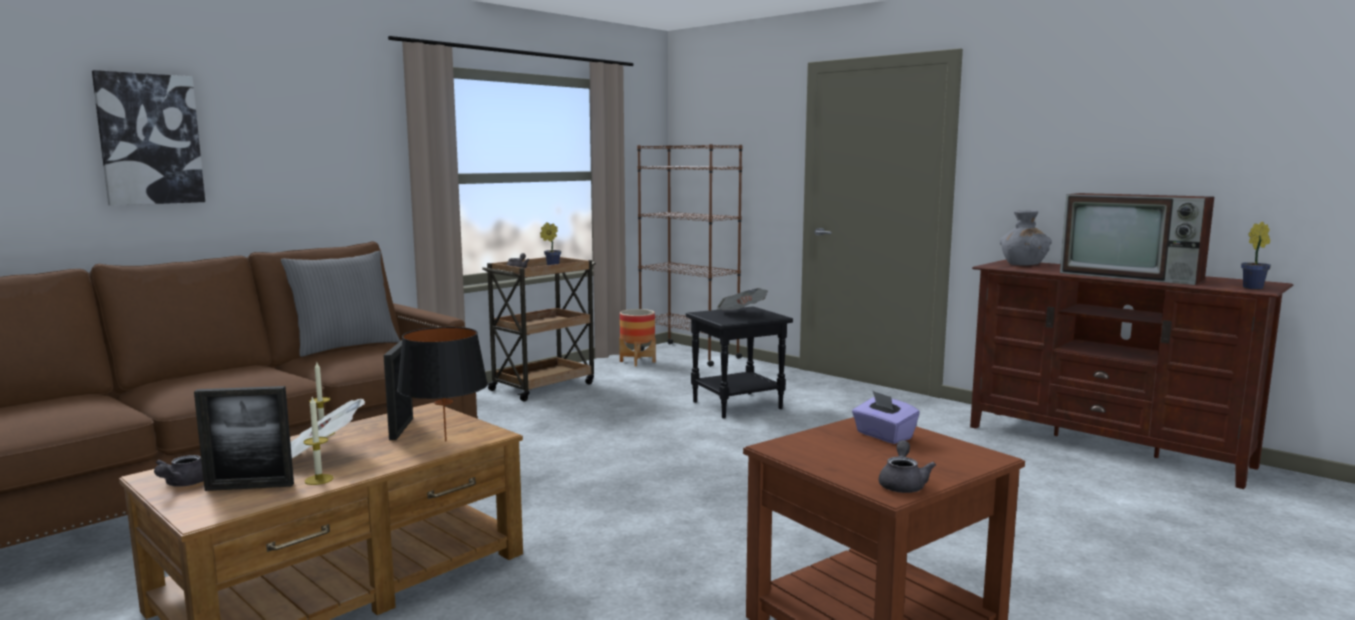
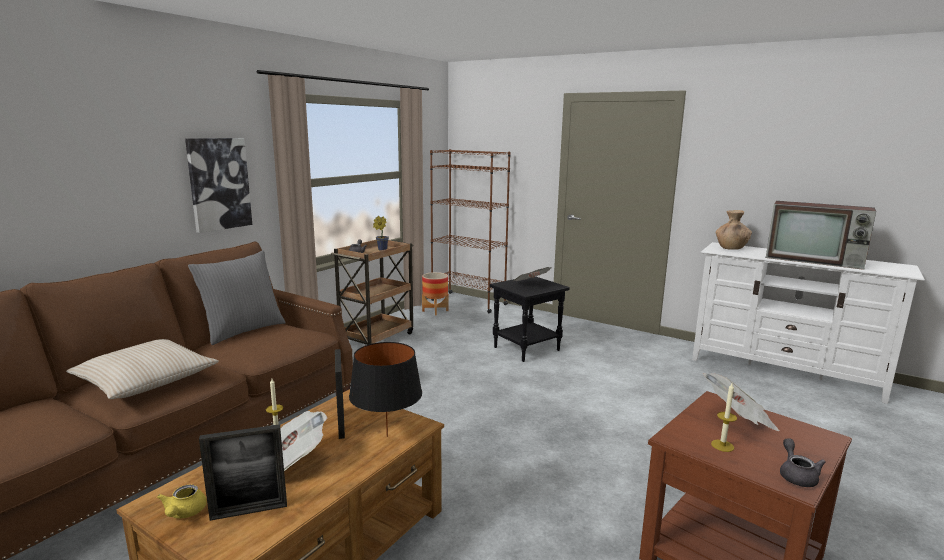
camera: 10 degrees left, 5 degrees up
picture [92,70,205,206] -> picture moved to [185,138,252,233]
grey teapot [154,455,204,487] -> yellow teapot [157,484,207,518]
candle [304,397,333,485] -> candle moved to [711,383,737,452]
purple tissue box [852,391,920,444] -> newspaper [703,373,780,431]
brown tv stand [970,260,1293,489] -> white tv stand [692,242,925,404]
grey vase [1000,210,1052,265] -> brown vase [716,210,752,250]
potted plant [1241,221,1271,289] -> none
none -> beige pillow [67,339,219,399]

